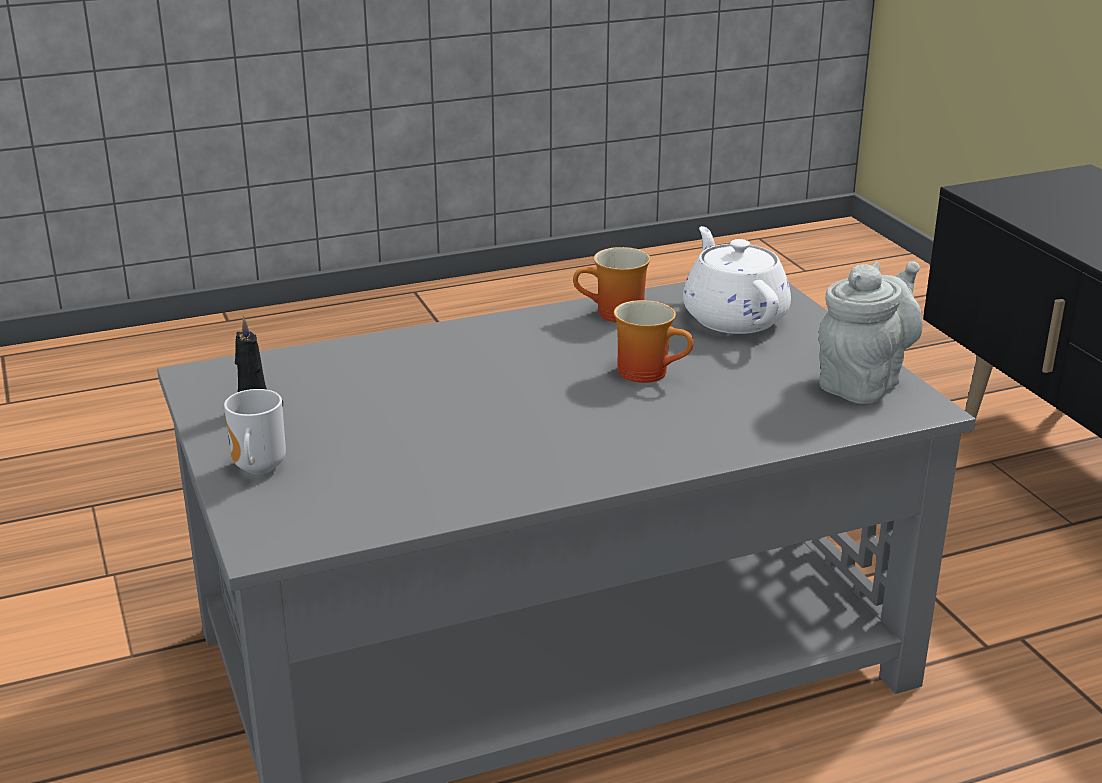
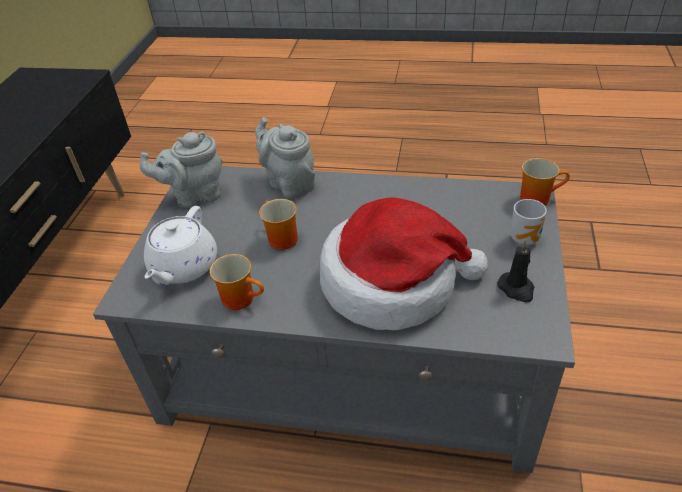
camera: 145 degrees left, 15 degrees up
none -> grey teapot [255,117,315,198]
none -> hat [320,198,488,330]
none -> mug [520,158,570,205]

